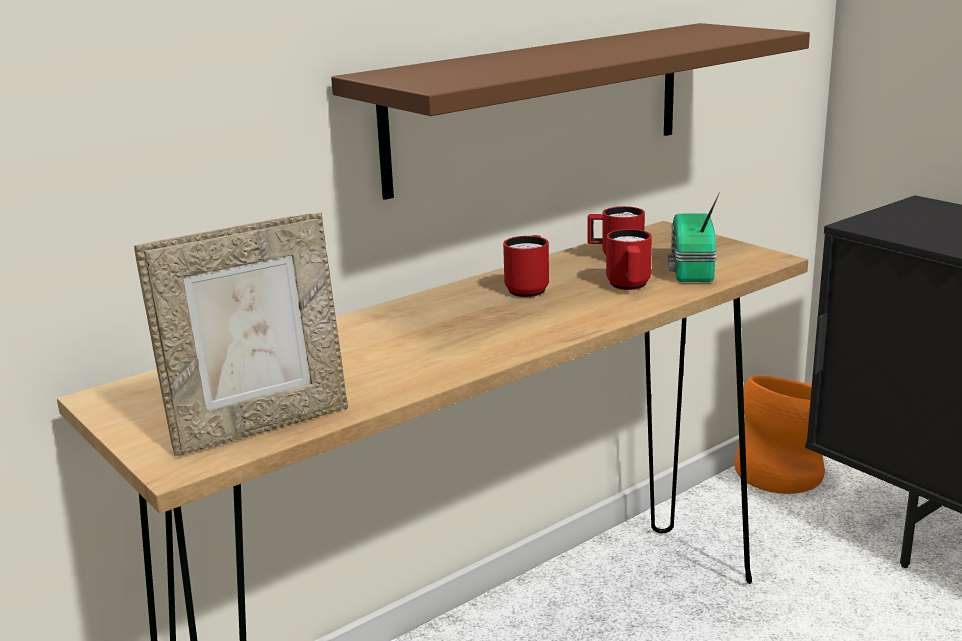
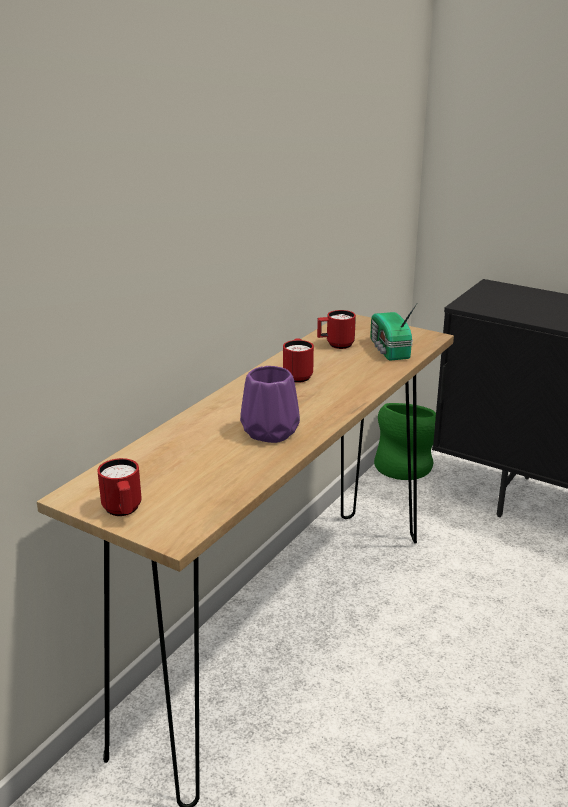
camera: 20 degrees left, 5 degrees up
picture frame [134,212,348,456] -> none
brown shelf [331,23,810,200] -> none
red mug [606,229,652,290] -> red mug moved to [97,458,142,516]
orange vase [734,375,825,494] -> green vase [374,403,436,480]
none -> purple vase [240,366,300,443]

